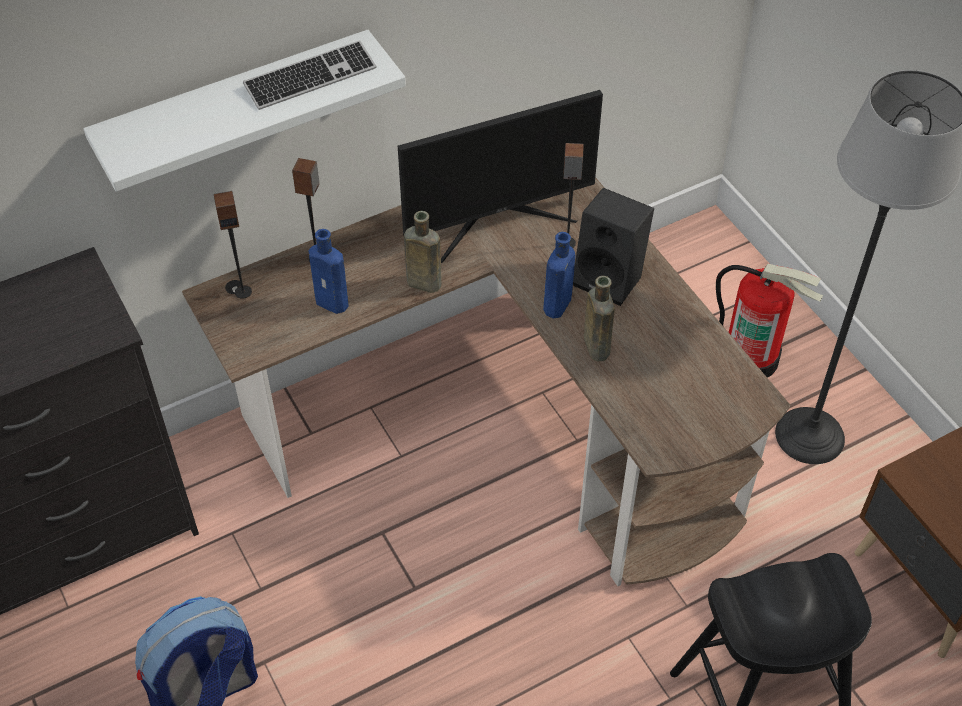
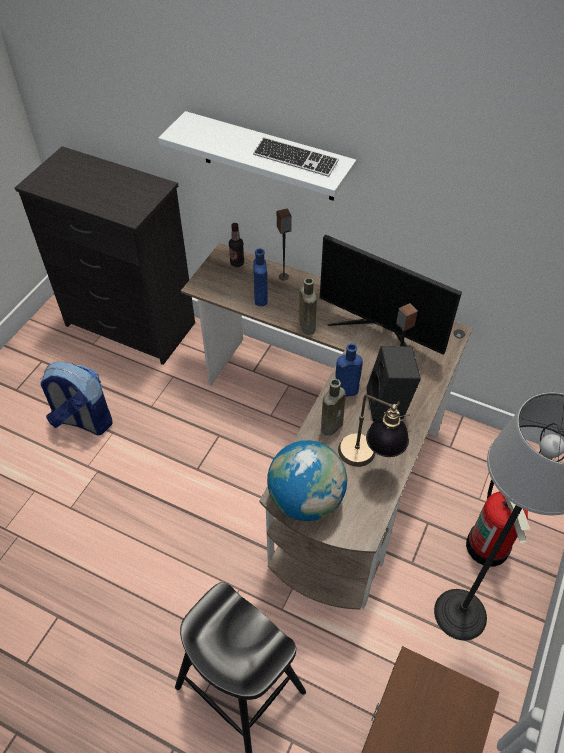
camera: 55 degrees right, 0 degrees up
speaker [214,191,252,299] -> bottle [229,223,244,267]
none -> globe [267,440,347,521]
none -> table lamp [338,395,410,467]

